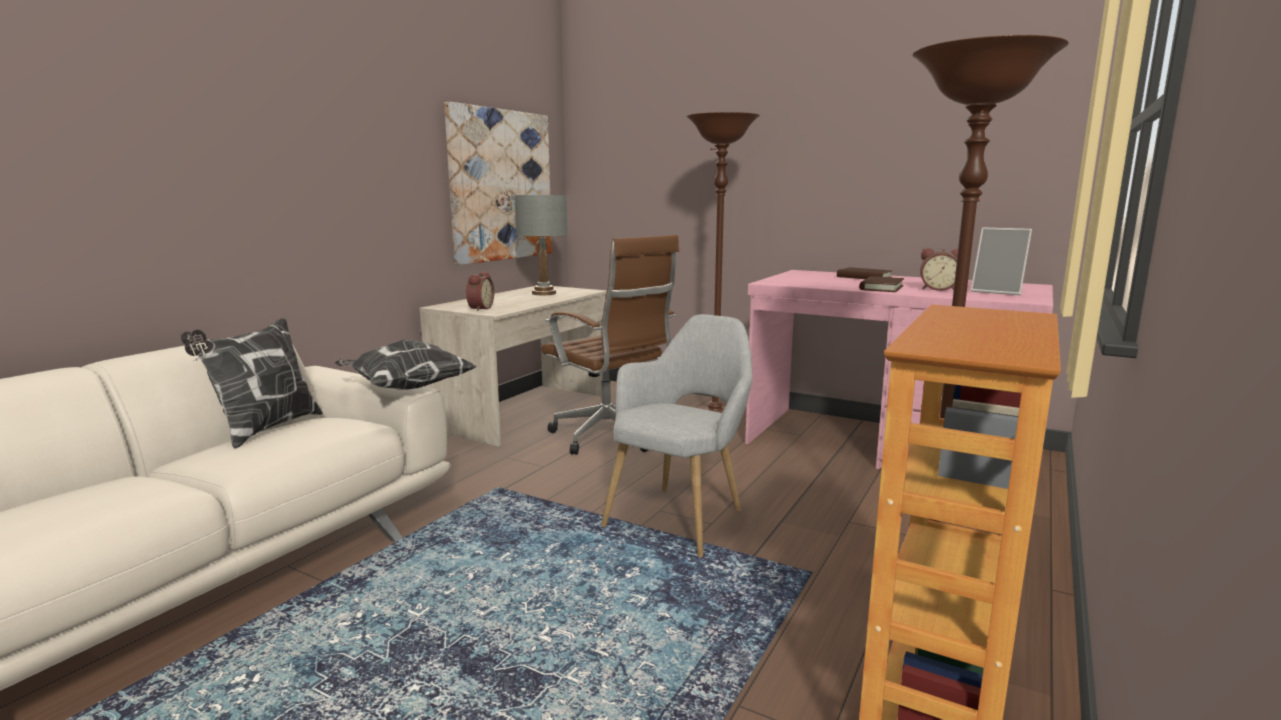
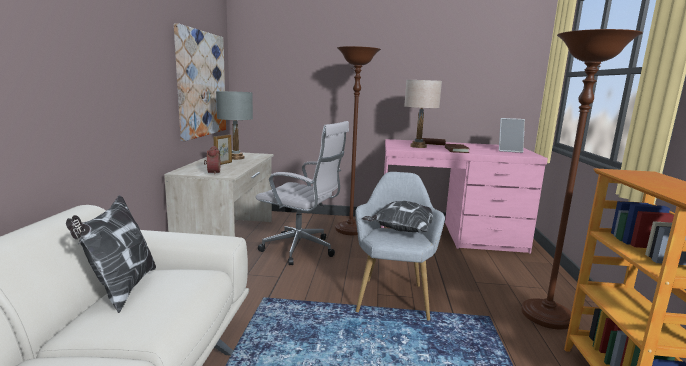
camera: 25 degrees left, 0 degrees up
pillow [334,340,478,390] -> pillow moved to [361,201,444,232]
brown office chair [541,235,679,455] -> white office chair [256,121,349,265]
alarm clock [920,248,958,291] -> none
none -> picture frame [214,135,232,165]
none -> beige table lamp [404,80,442,148]

